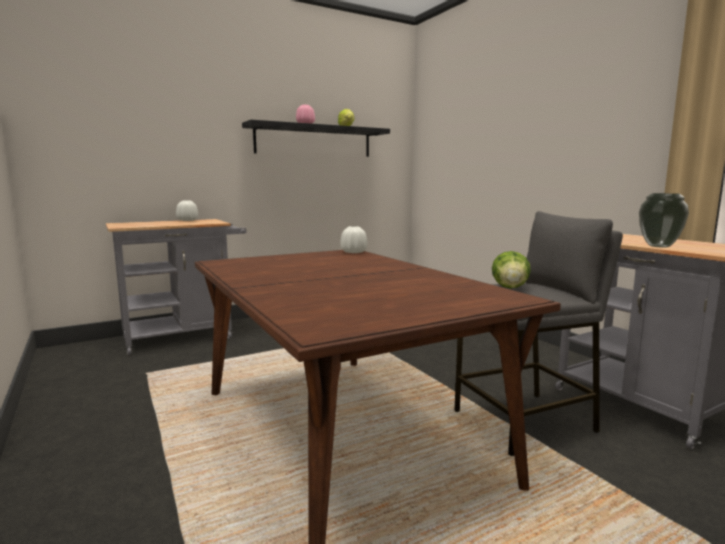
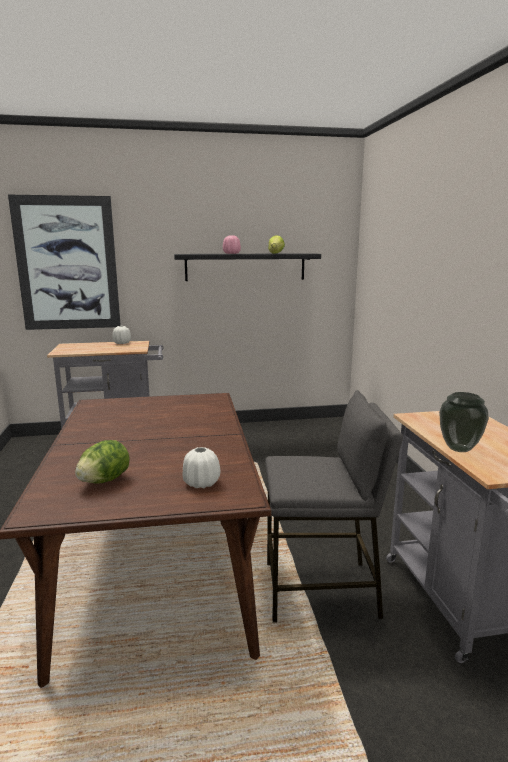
camera: 20 degrees right, 5 degrees up
white vase [340,226,367,253] -> white vase moved to [183,447,220,488]
lettuce [492,251,531,288] -> lettuce moved to [75,440,130,484]
none -> picture [8,195,121,330]

